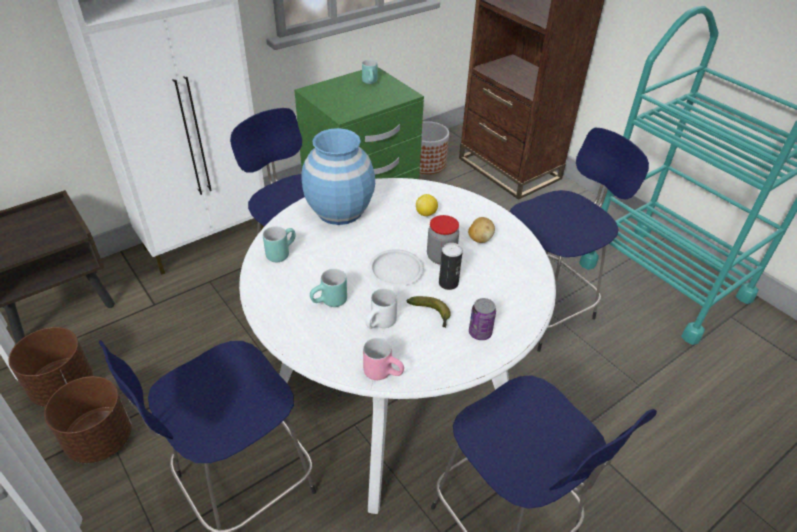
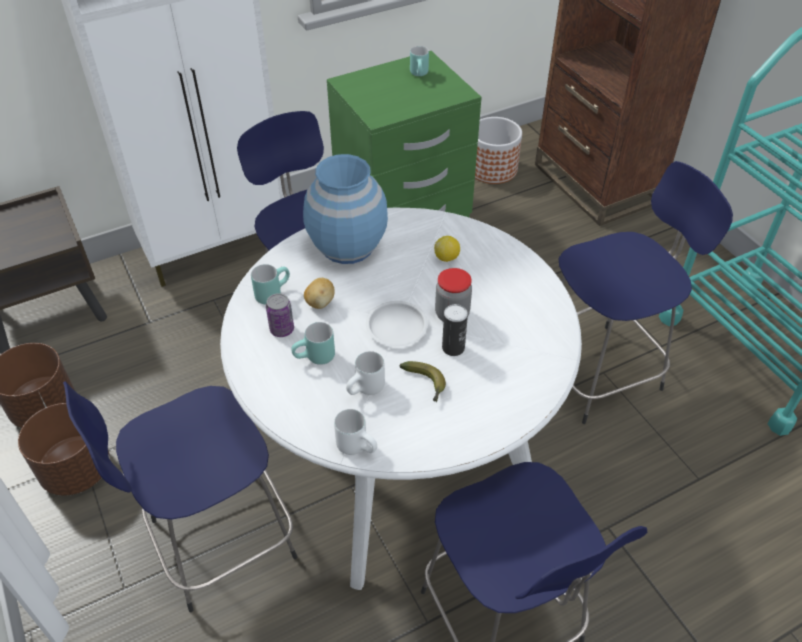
camera: 10 degrees right, 5 degrees up
pink mug [363,338,404,380] -> white mug [334,409,377,455]
potato [468,217,495,243] -> potato moved to [304,278,335,309]
can [469,298,496,340] -> can moved to [266,293,294,337]

